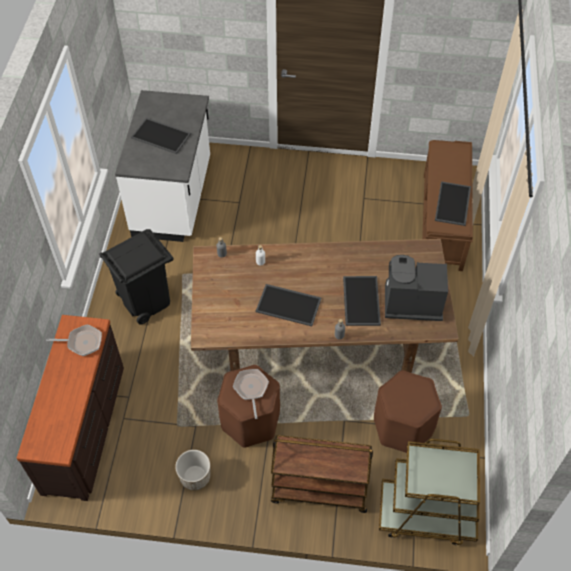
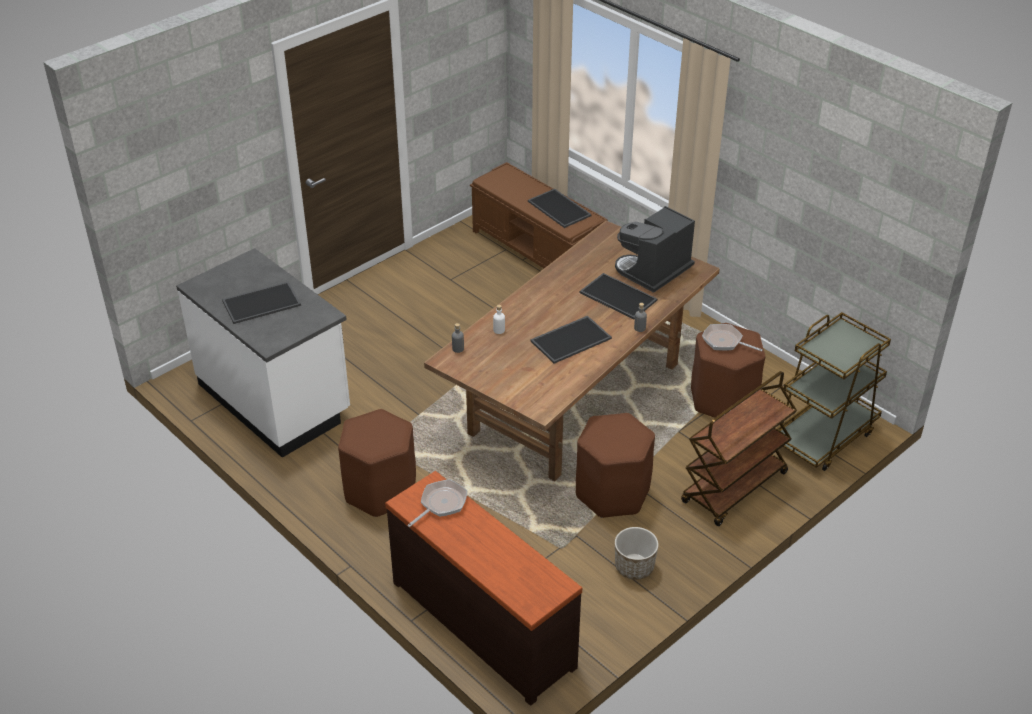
camera: 50 degrees left, 15 degrees down
black trash can [99,229,173,324] -> brown stool [338,409,416,517]
frying pan [233,369,269,419] -> frying pan moved to [702,324,763,351]

